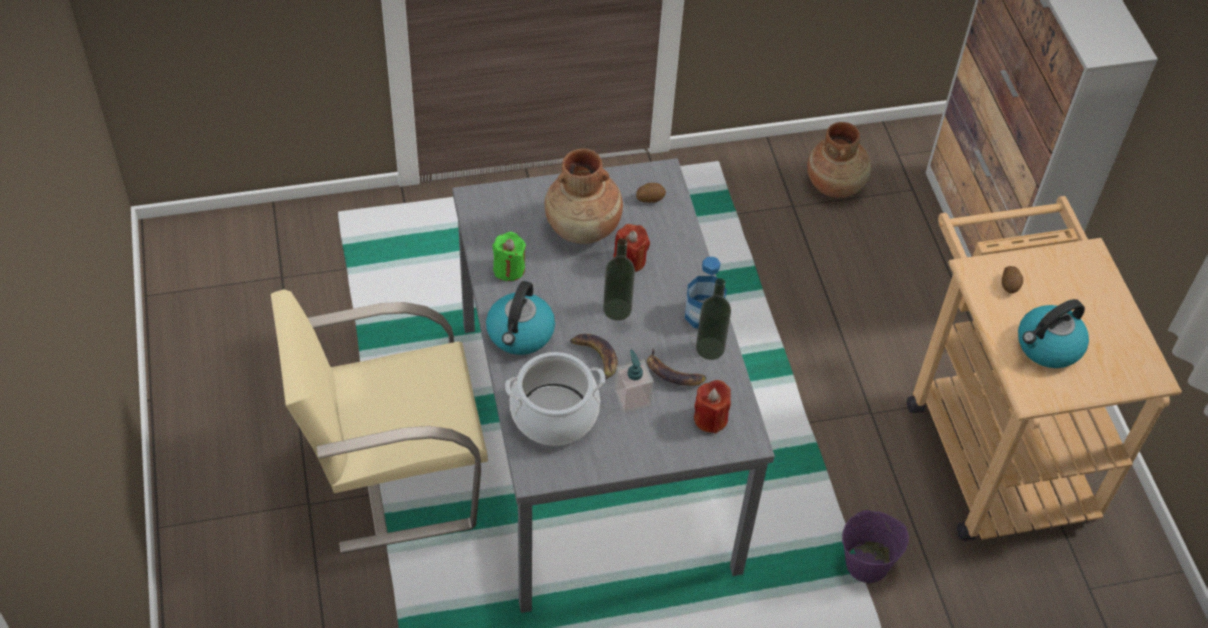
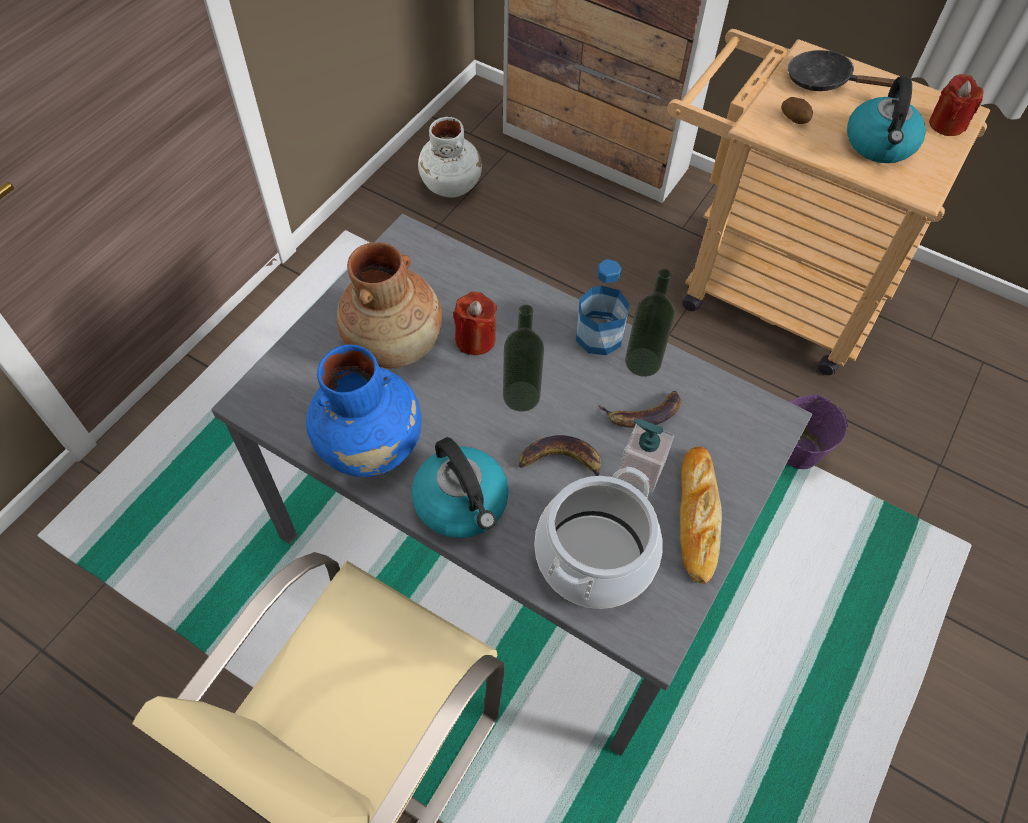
camera: 45 degrees left, 5 degrees up
green candle [492,232,526,281] -> blue vase [306,345,421,477]
potato [636,183,666,203] -> none
red candle [694,380,731,434] -> red candle moved to [929,74,984,136]
brown vase [807,122,871,198] -> white vase [418,117,482,198]
none -> bread [680,446,722,584]
none -> black frying pan [788,50,896,91]

